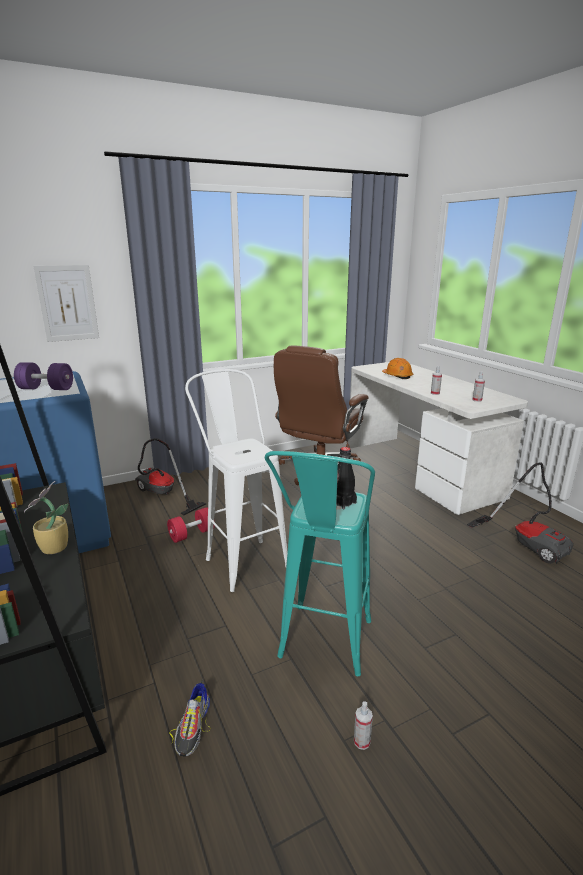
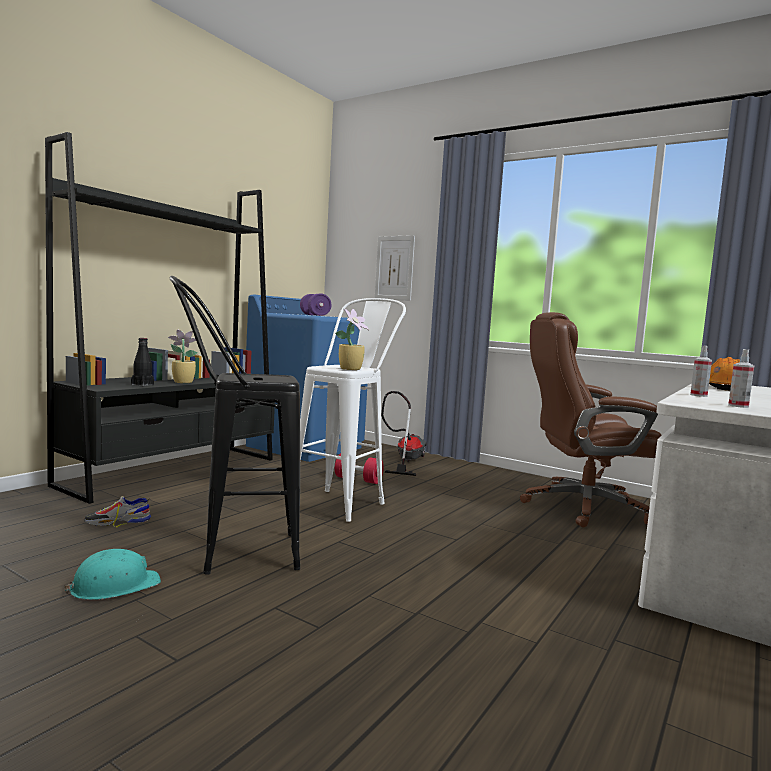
camera: 60 degrees right, 15 degrees down
turquoise stool [265,451,375,676] -> black stool [170,276,300,575]
black bottle [336,447,357,509] -> black bottle moved to [131,338,154,386]
spray bottle [354,701,373,750] -> turquoise hard hat [64,549,161,600]
vacuum cleaner [467,462,573,564] -> none
none -> potted plant [335,309,369,370]

